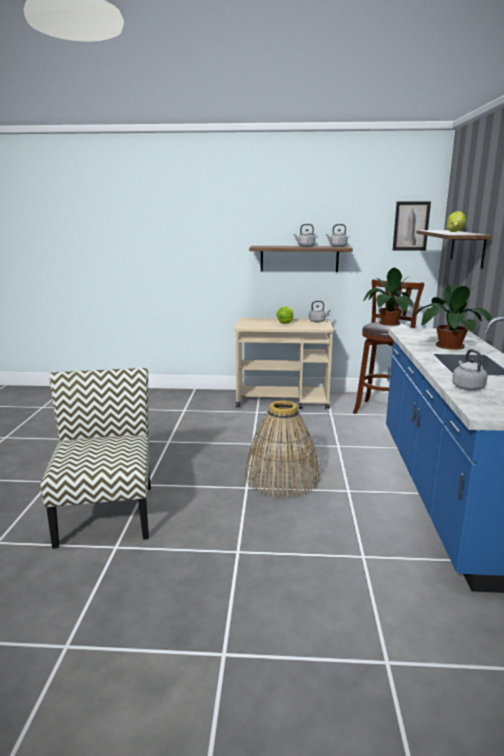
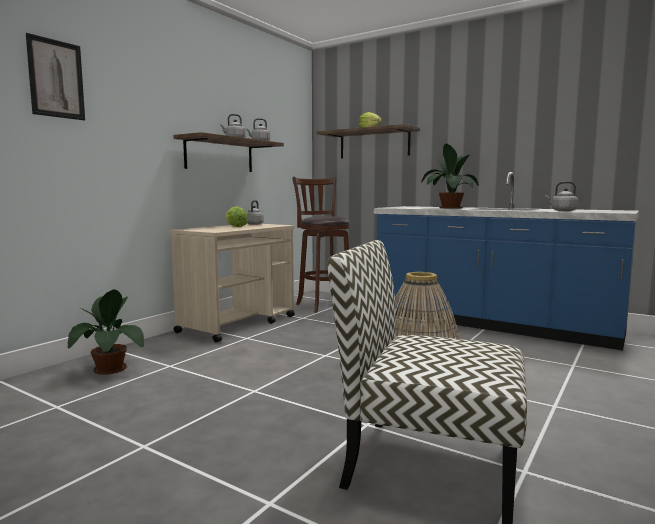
camera: 60 degrees left, 10 degrees down
potted plant [363,268,414,326] -> potted plant moved to [68,290,144,375]
picture [393,201,431,251] -> picture moved to [26,33,85,120]

